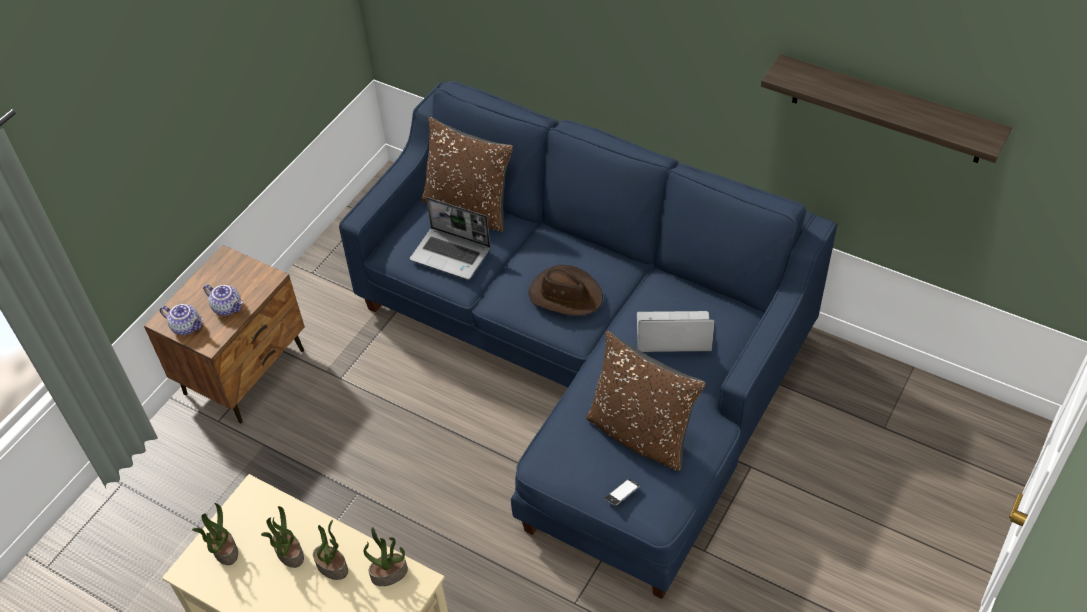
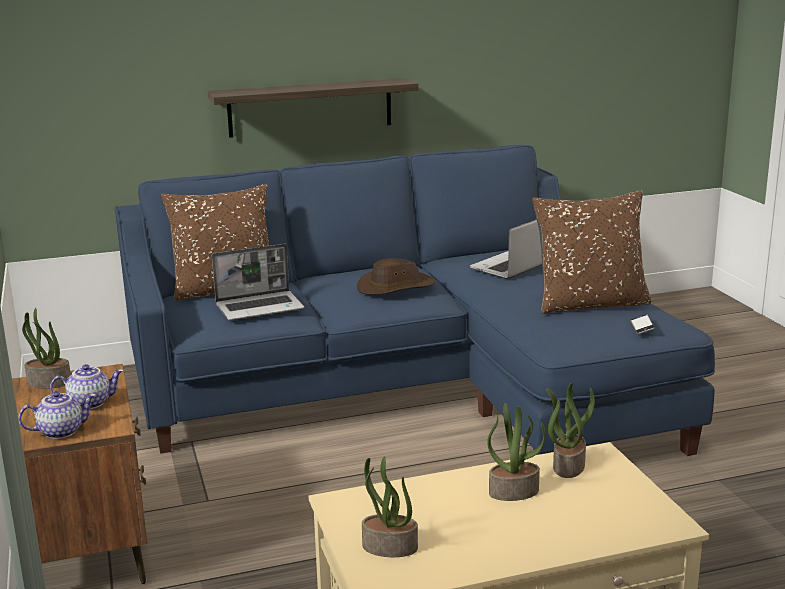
camera: 50 degrees left, 30 degrees down
potted plant [261,506,304,568] -> potted plant moved to [22,308,71,389]
shelf [761,54,1012,163] -> shelf moved to [208,78,418,138]

